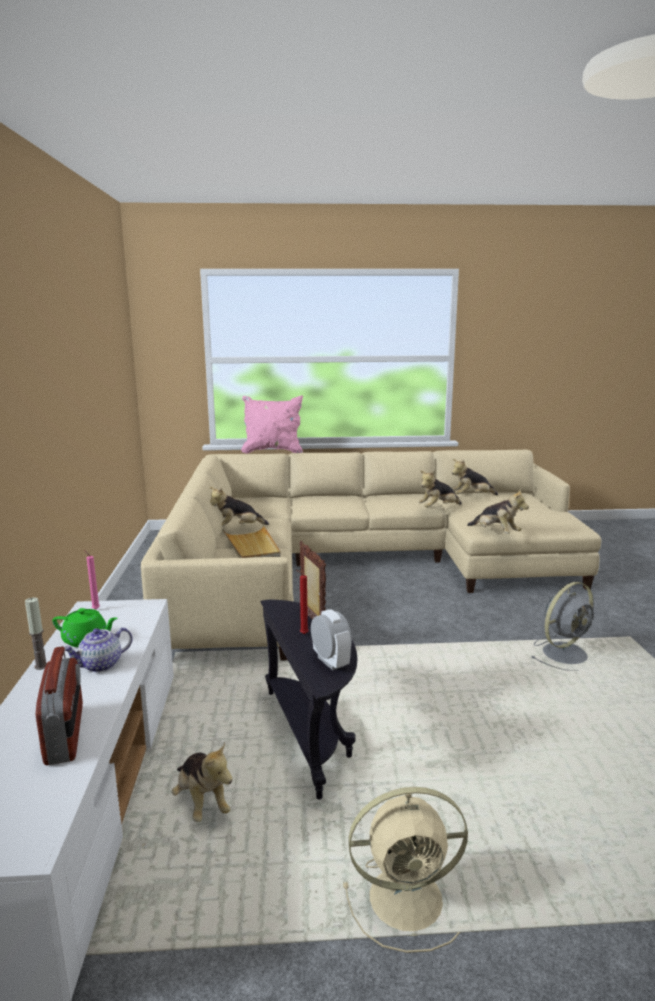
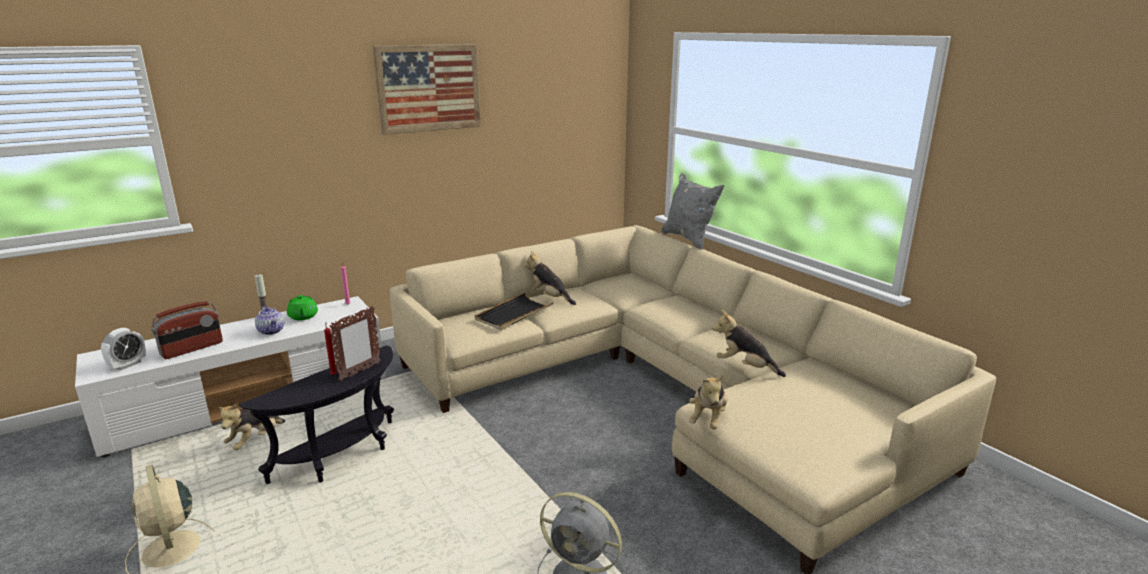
camera: 60 degrees right, 5 degrees up
teapot [64,628,133,672] -> teapot turned 150 degrees counterclockwise [255,306,284,335]
beige tray [223,525,281,558] -> black tray [475,293,554,330]
pink pillow [241,395,303,454] -> grey pillow [661,173,724,250]
alarm clock [311,609,352,670] -> alarm clock moved to [101,328,146,370]
plush toy [451,459,498,495] -> none
none -> picture [373,44,481,135]

